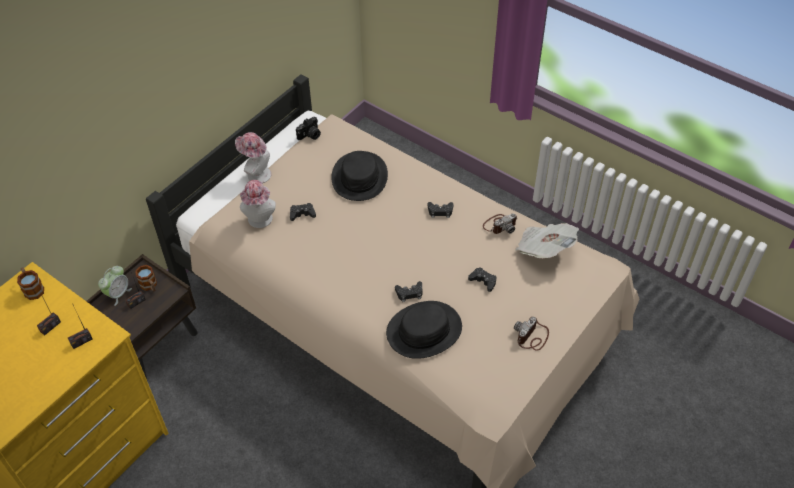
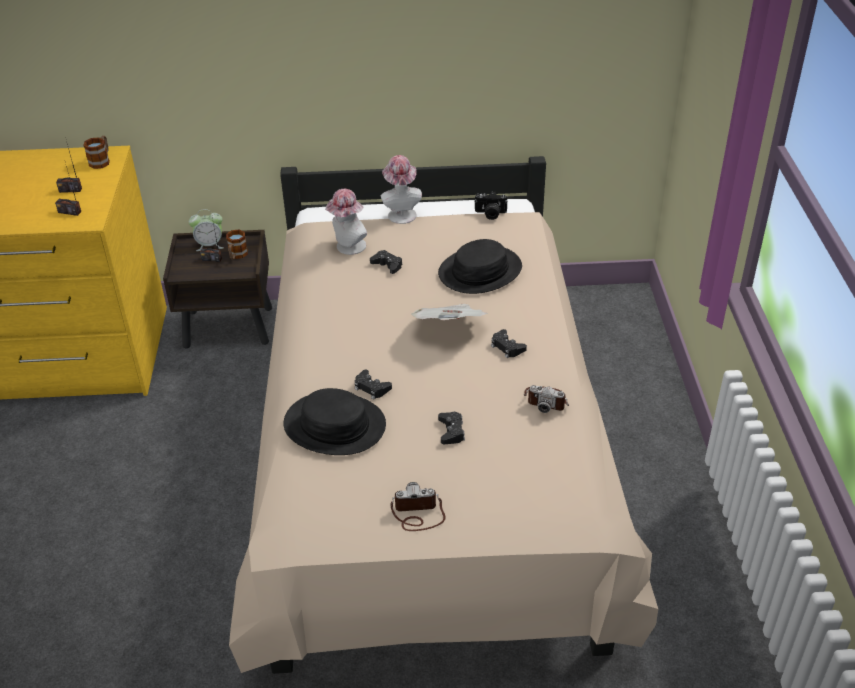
camera: 50 degrees right, 10 degrees down
newspaper [515,223,579,258] -> newspaper moved to [411,304,489,320]

